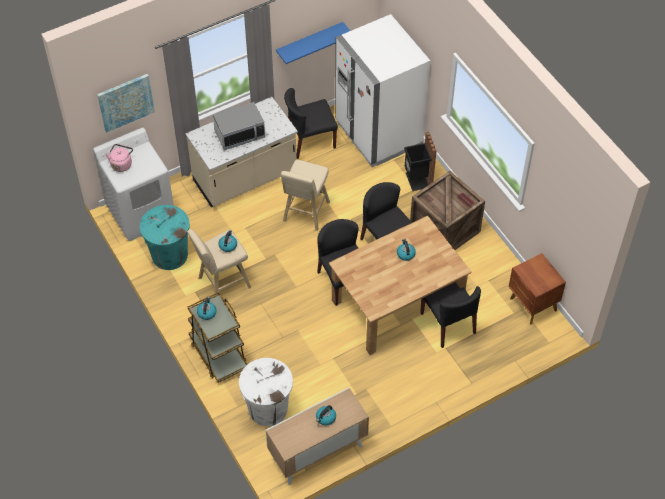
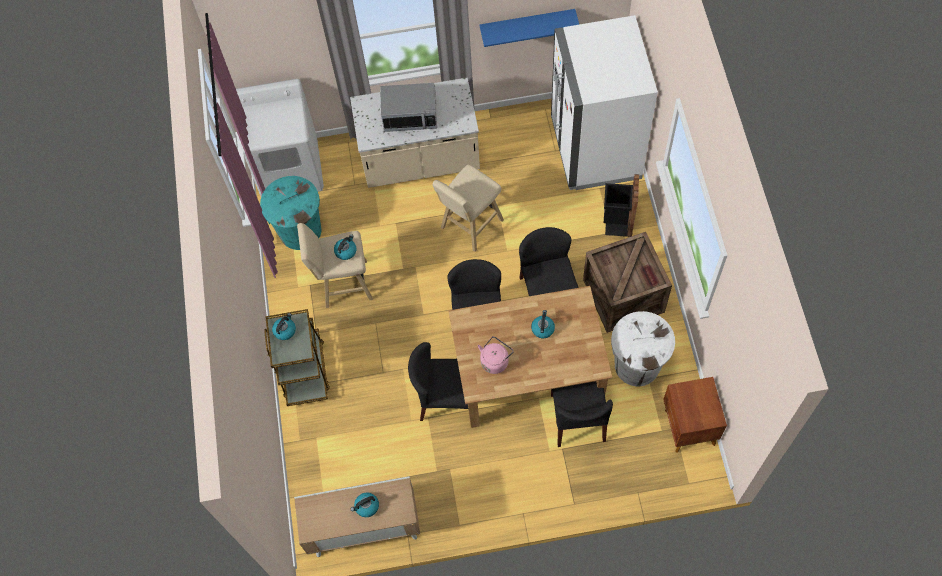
camera: 25 degrees right, 10 degrees up
picture [97,74,155,133] -> none
pink kettle [105,144,133,172] -> pink kettle moved to [478,336,514,374]
white trash can [239,358,293,426] -> white trash can moved to [611,311,675,386]
black chair [284,88,338,159] -> black chair moved to [408,342,468,421]

